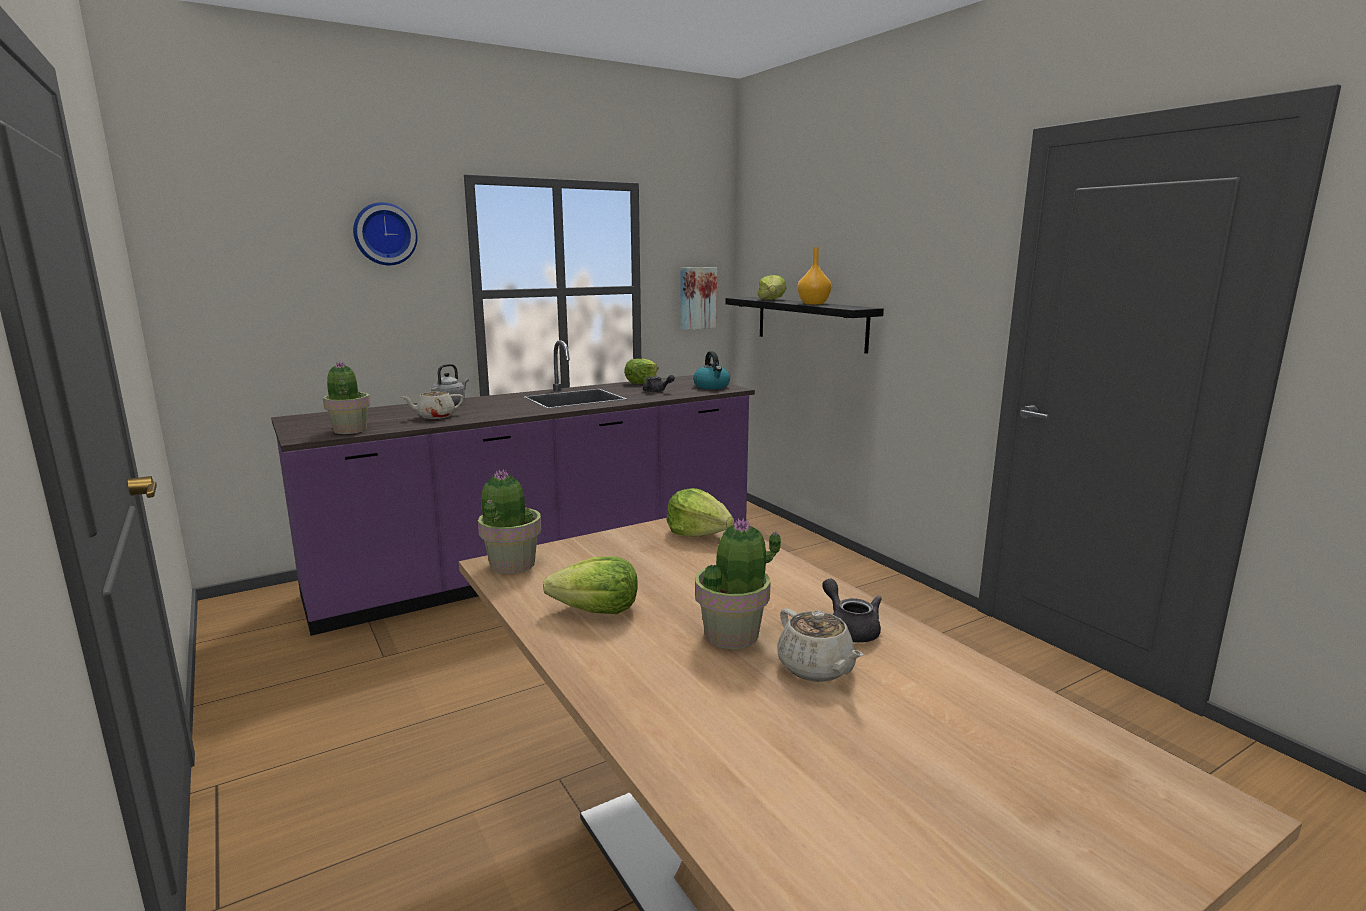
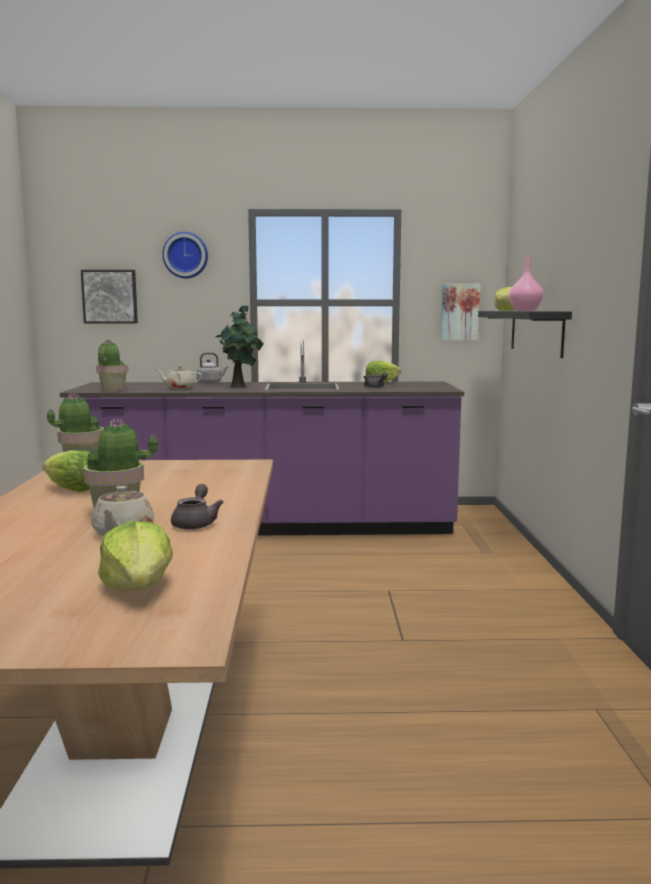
camera: 30 degrees right, 5 degrees down
lettuce [667,488,734,537] -> lettuce moved to [98,521,173,592]
kettle [693,351,730,389] -> none
orange vase [797,247,832,305] -> pink vase [509,256,543,311]
none -> picture [81,270,138,323]
none -> potted plant [215,306,263,388]

